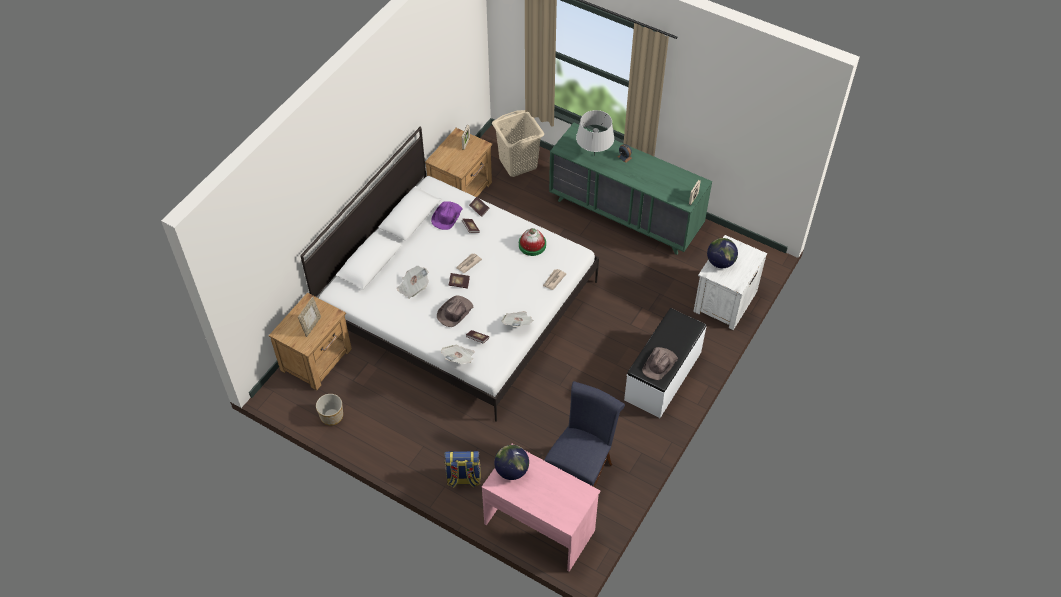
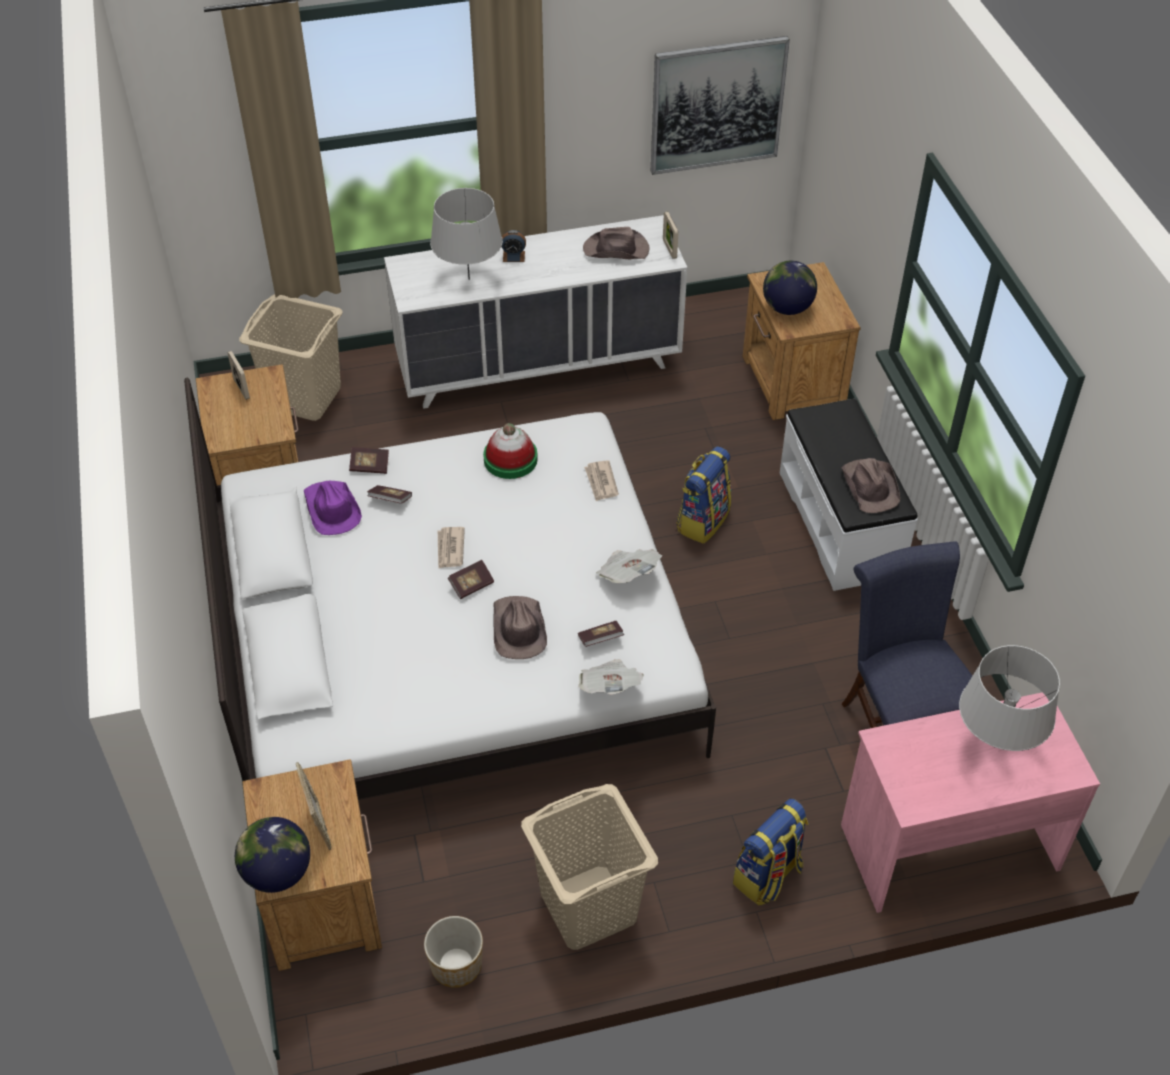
camera: 45 degrees left, 5 degrees down
newspaper [397,266,429,299] -> none
globe [494,445,529,480] -> globe moved to [235,817,310,893]
green dresser [549,123,712,255] -> white dresser [384,215,687,409]
white nightstand [693,235,767,330] -> brown nightstand [742,262,861,420]
none -> beige laundry basket [521,784,658,950]
none -> brown hat [583,227,650,260]
none -> picture [651,36,790,175]
none -> backpack [676,446,731,544]
none -> grey table lamp [959,645,1060,751]

